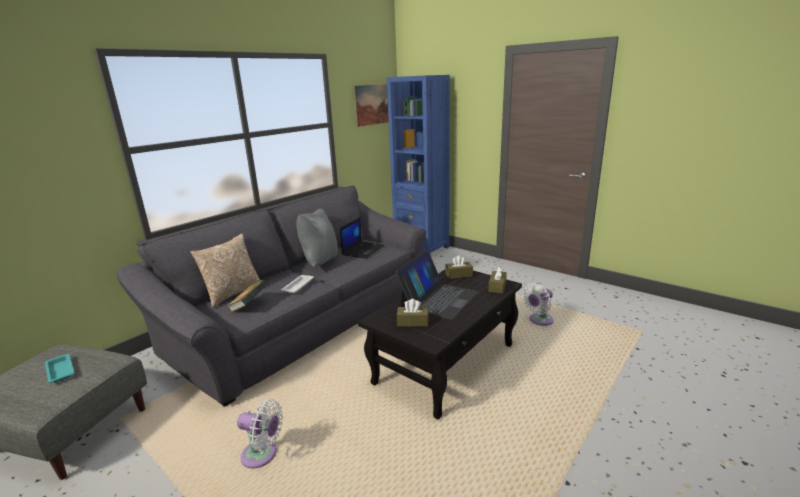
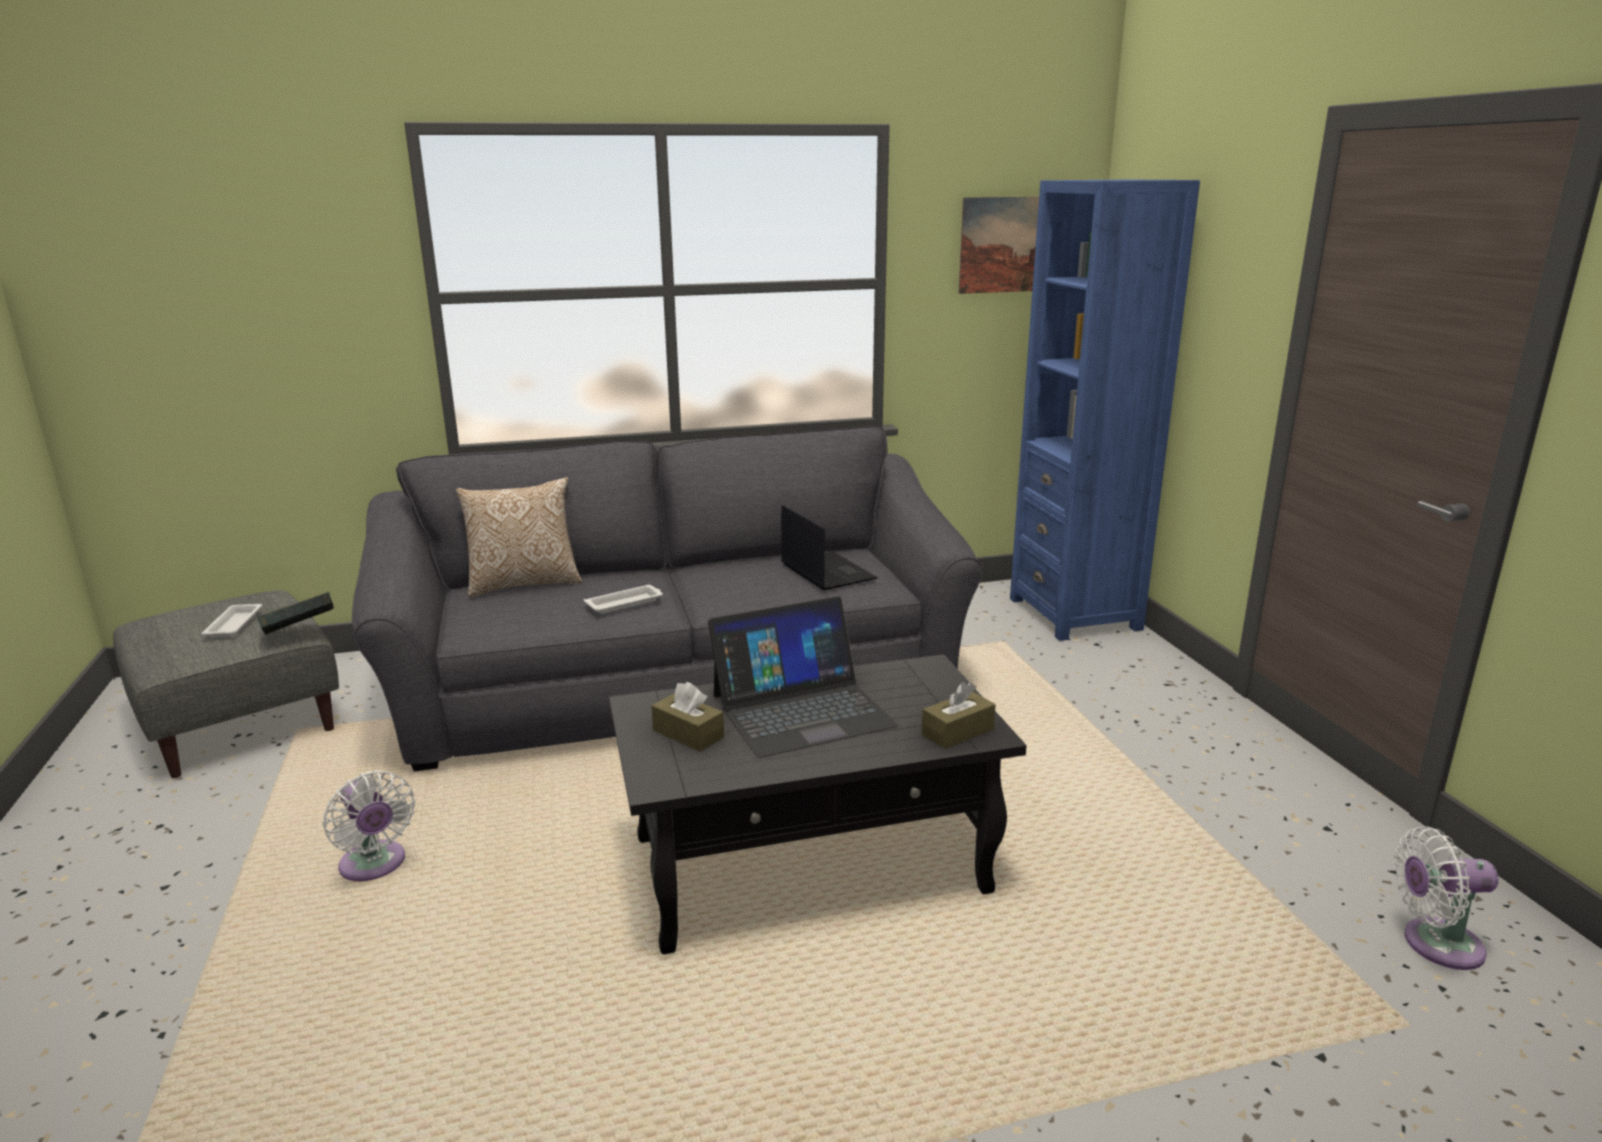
camera: 35 degrees right, 0 degrees up
turquoise tray [45,354,75,383] -> white tray [201,604,262,638]
book [227,279,268,312] -> book moved to [257,592,334,635]
grey pillow [297,209,338,267] -> none
laptop [340,217,385,259] -> laptop turned 90 degrees counterclockwise [781,504,878,590]
brown tissue box [446,255,473,279] -> none
white fan [523,283,554,326] -> white fan moved to [1394,826,1498,970]

